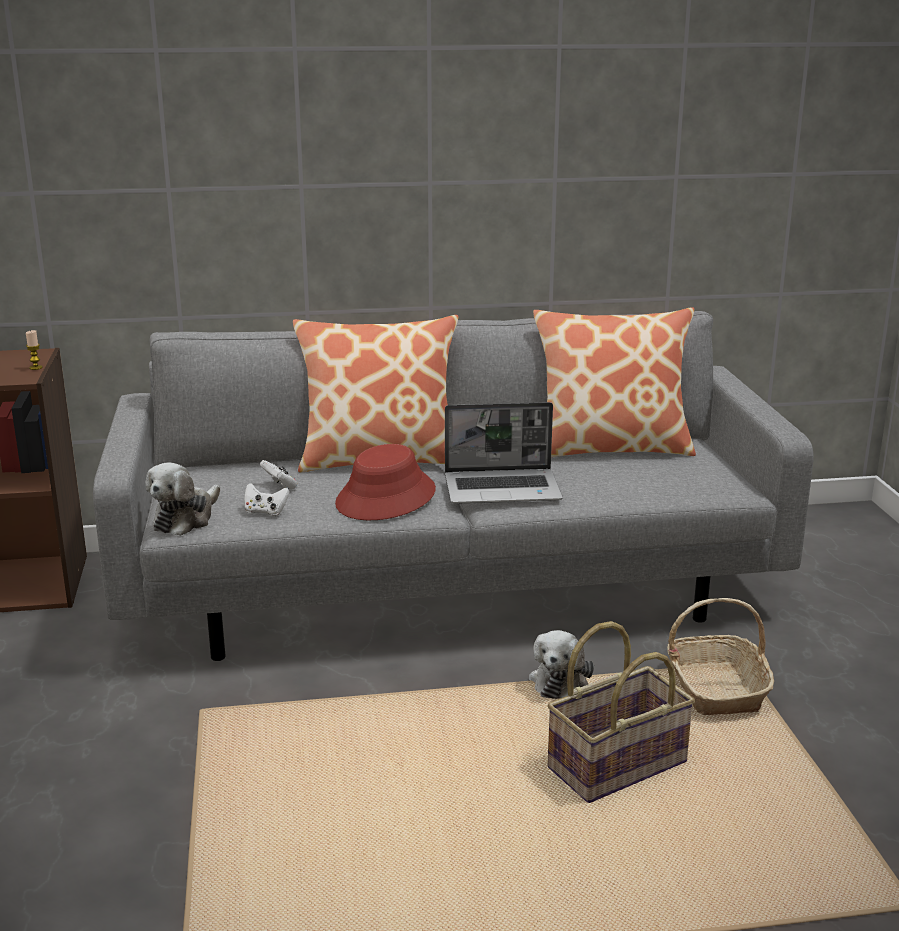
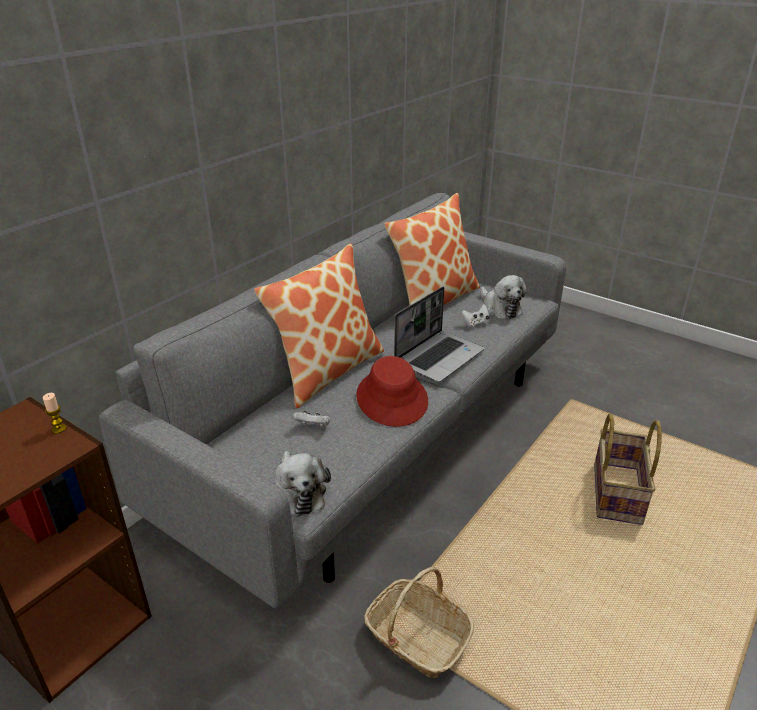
camera: 45 degrees left, 10 degrees up
white game controller [244,483,290,516] -> white game controller moved to [461,304,489,328]
plush toy [529,630,594,699] -> plush toy moved to [480,275,527,320]
basket [667,598,774,715] -> basket moved to [364,567,474,678]

